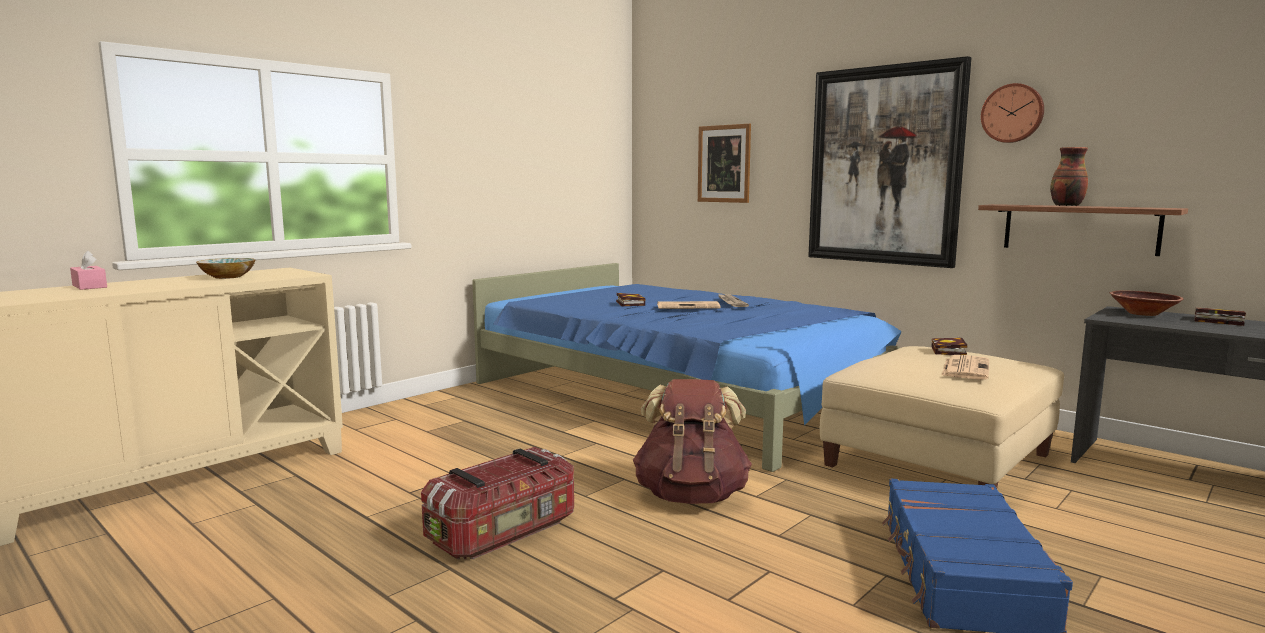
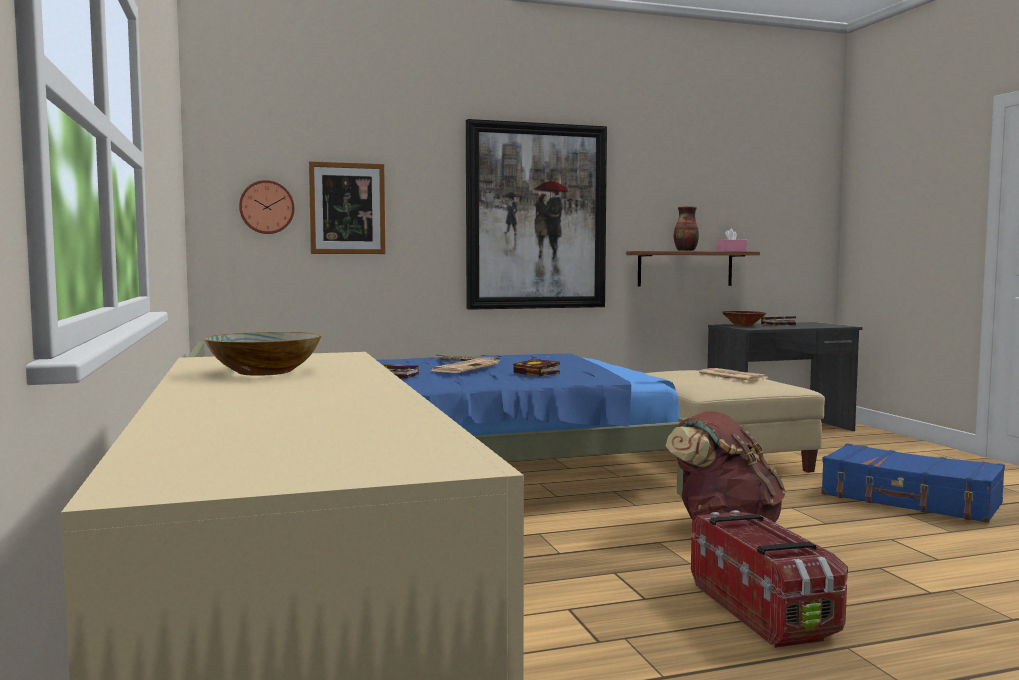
camera: 60 degrees left, 5 degrees down
pink tissue box [70,250,107,290] -> pink tissue box moved to [716,229,747,251]
book [931,338,967,355] -> book moved to [513,359,560,376]
wall clock [981,83,1044,143] -> wall clock moved to [239,180,295,234]

